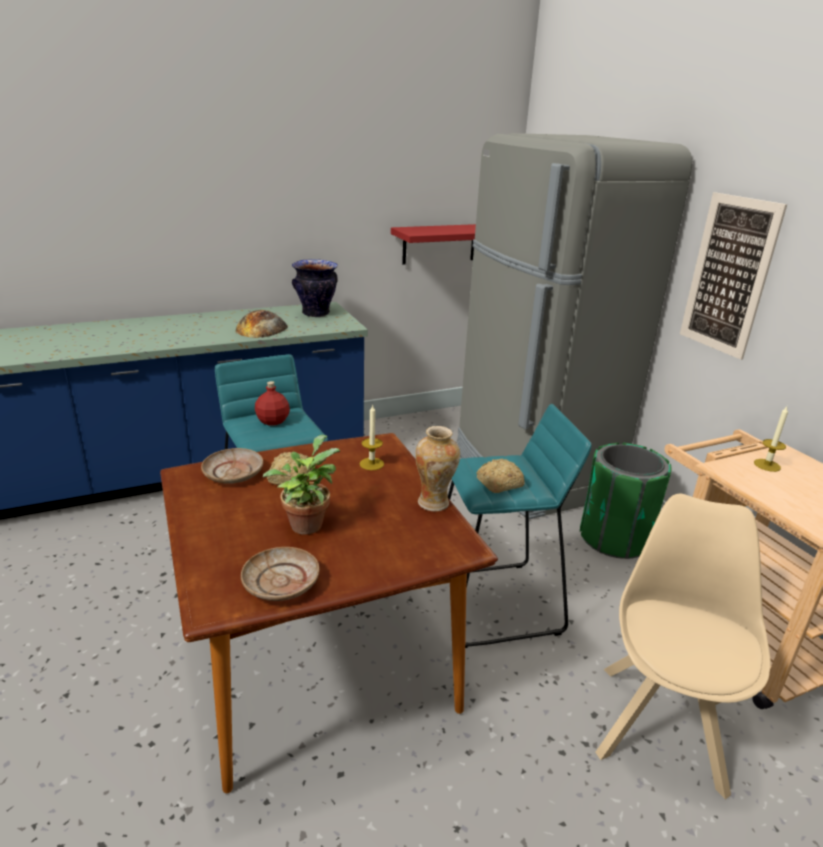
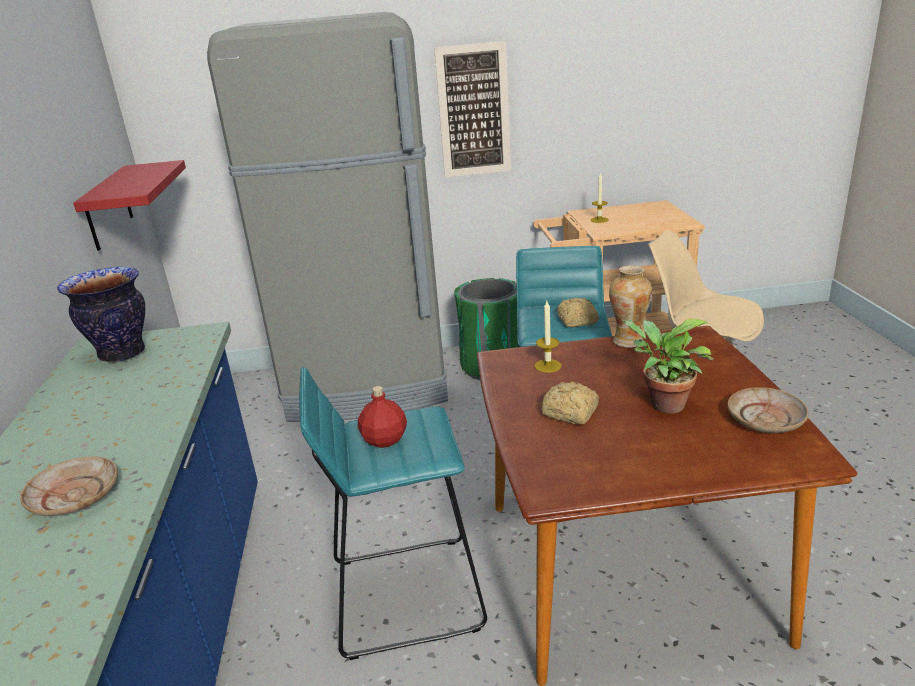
camera: 70 degrees left, 0 degrees up
beige plate [201,448,263,484] -> beige plate moved to [20,456,118,516]
bread [235,310,288,338] -> none

